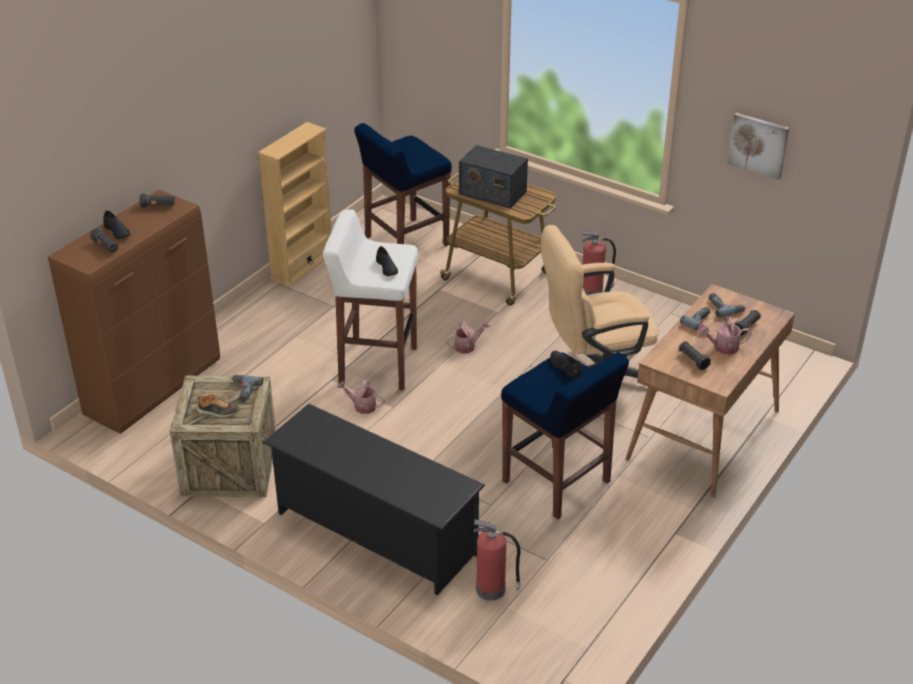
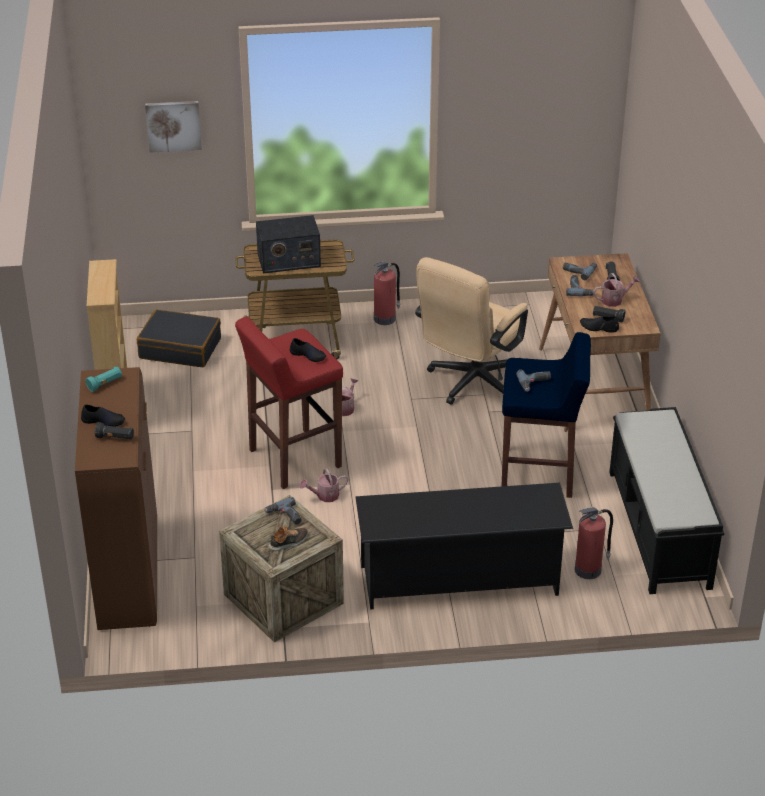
camera: 40 degrees left, 0 degrees up
black flashlight [139,193,175,207] -> turquoise flashlight [86,367,122,392]
white stool [323,209,418,390] -> red stool [235,317,343,489]
blue stool [354,123,452,246] -> black suitcase [137,310,221,367]
black shoe [550,351,582,378] -> black shoe moved to [580,316,619,333]
watering can [697,317,752,355] -> watering can turned 150 degrees counterclockwise [593,273,640,307]
picture [727,113,789,180] -> picture moved to [145,101,202,153]
none -> power drill [516,370,551,392]
none -> black bench [609,407,724,594]

